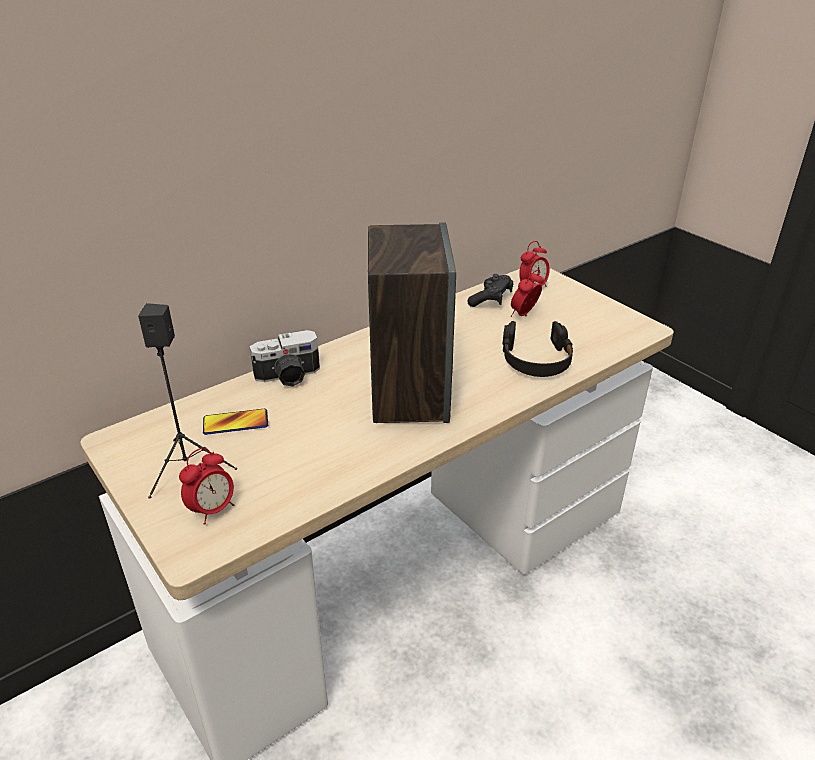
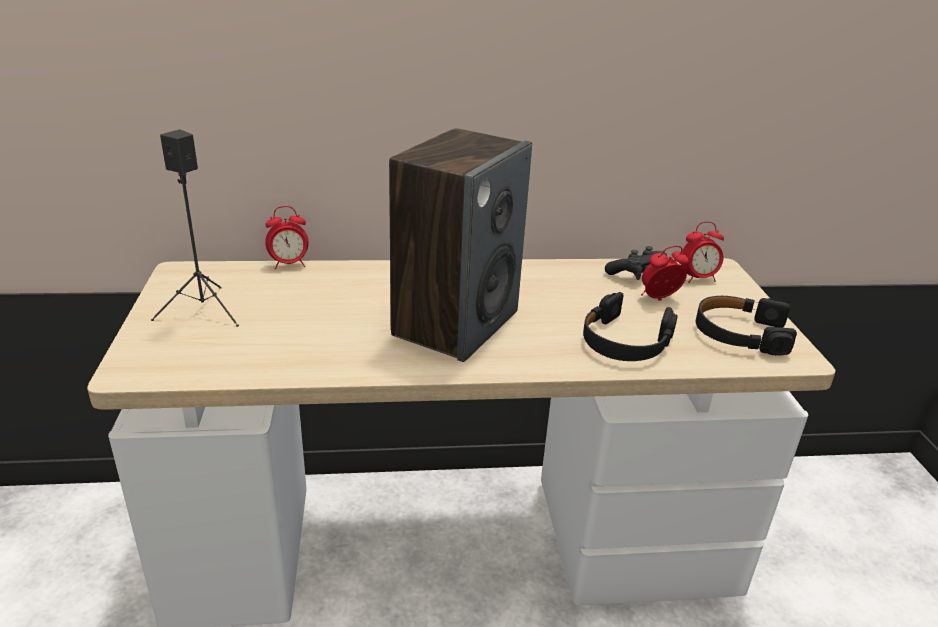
camera: 30 degrees right, 5 degrees down
alarm clock [179,448,234,525] -> alarm clock moved to [265,206,309,270]
phone [203,409,268,435] -> none
camera [250,330,320,387] -> none
none -> black headphones [696,296,797,356]

